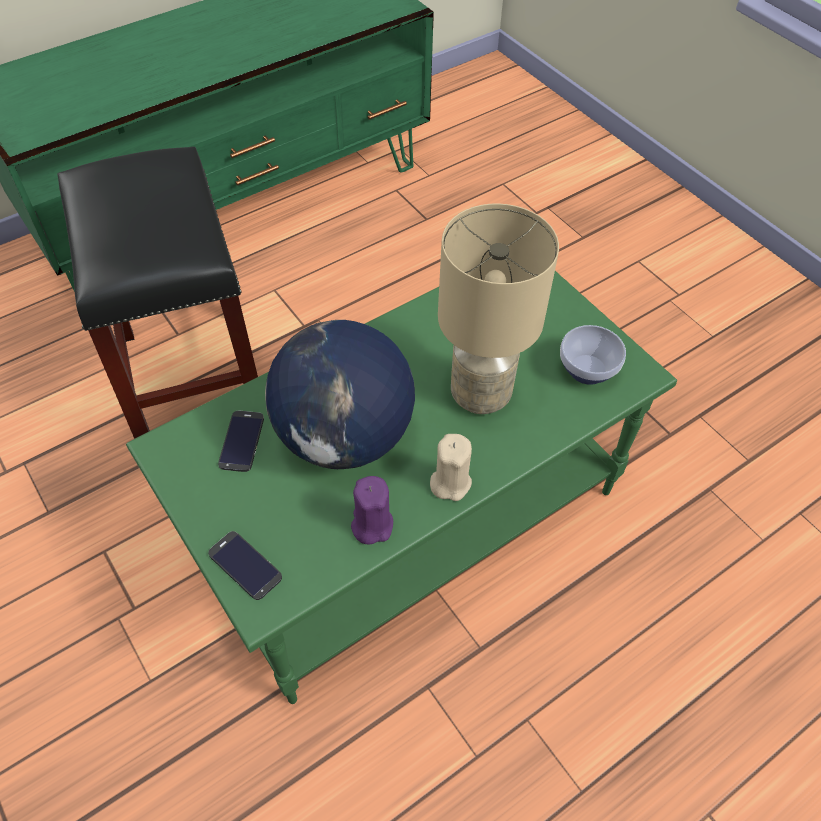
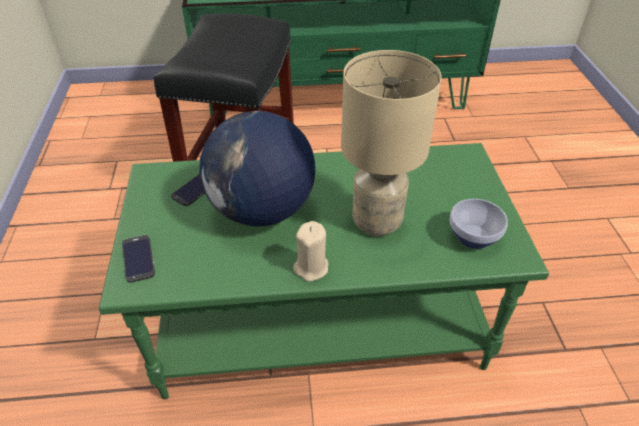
camera: 30 degrees right, 10 degrees down
purple candle [351,476,393,545] -> none

